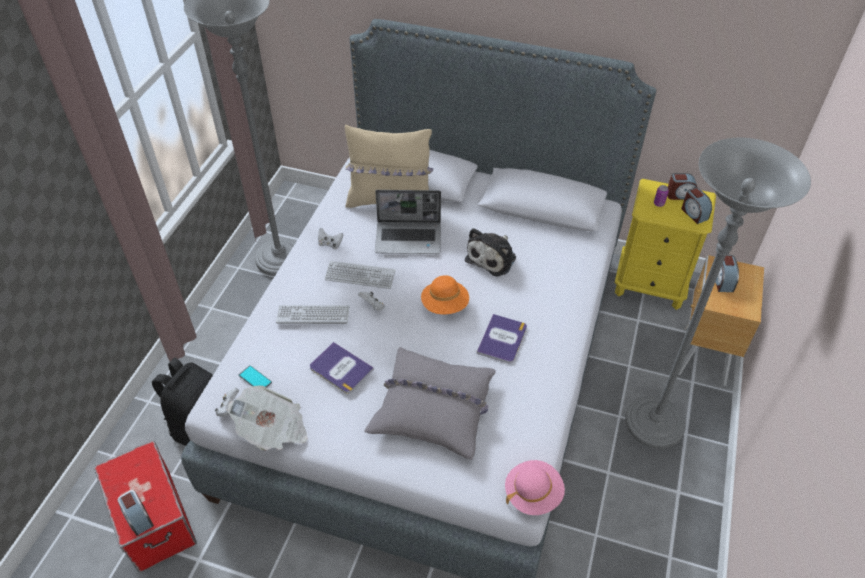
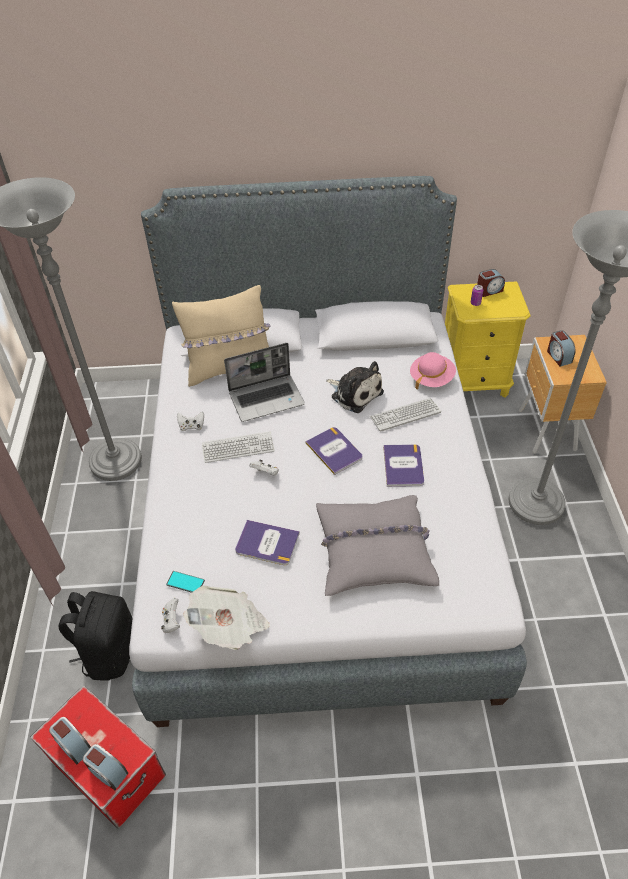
camera: 20 degrees left, 0 degrees up
keyboard [276,305,350,324] -> keyboard moved to [370,398,441,432]
orange hat [421,275,469,314] -> book [306,427,362,475]
plush toy [465,228,516,277] -> plush toy turned 60 degrees counterclockwise [326,361,384,413]
pink hat [505,460,565,515] -> pink hat moved to [410,352,456,389]
alarm clock [682,187,712,224] -> alarm clock moved to [49,717,91,764]

